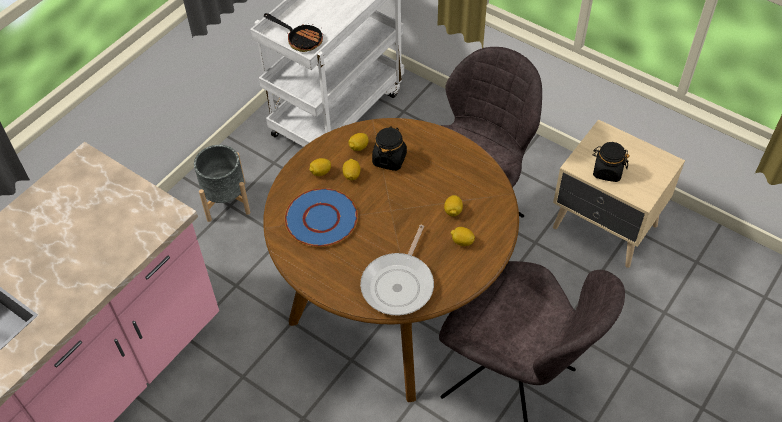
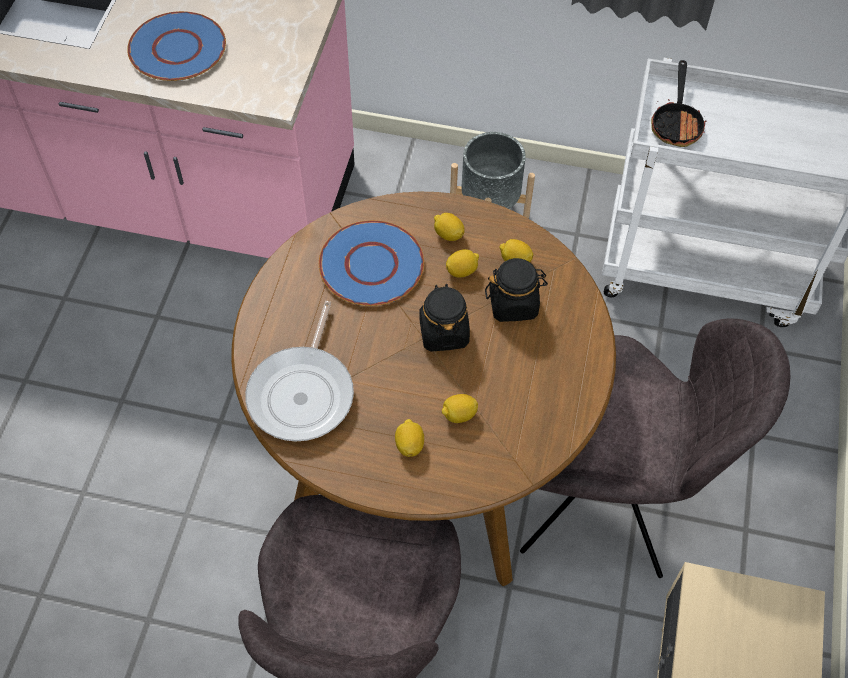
camera: 65 degrees right, 5 degrees up
frying pan [360,225,434,315] -> frying pan turned 75 degrees counterclockwise [245,301,354,441]
black jar [593,142,629,182] -> black jar moved to [419,284,470,352]
none -> blue plate [127,11,226,81]

